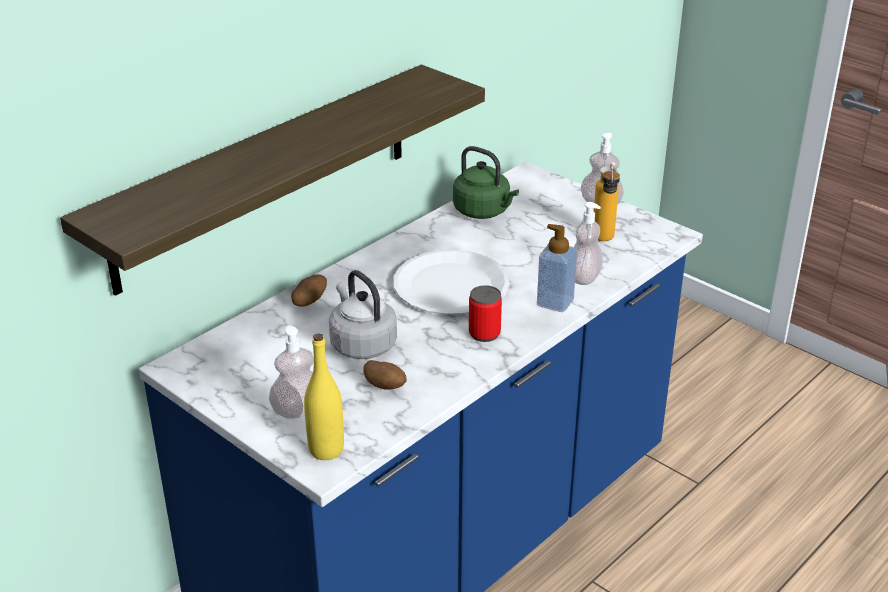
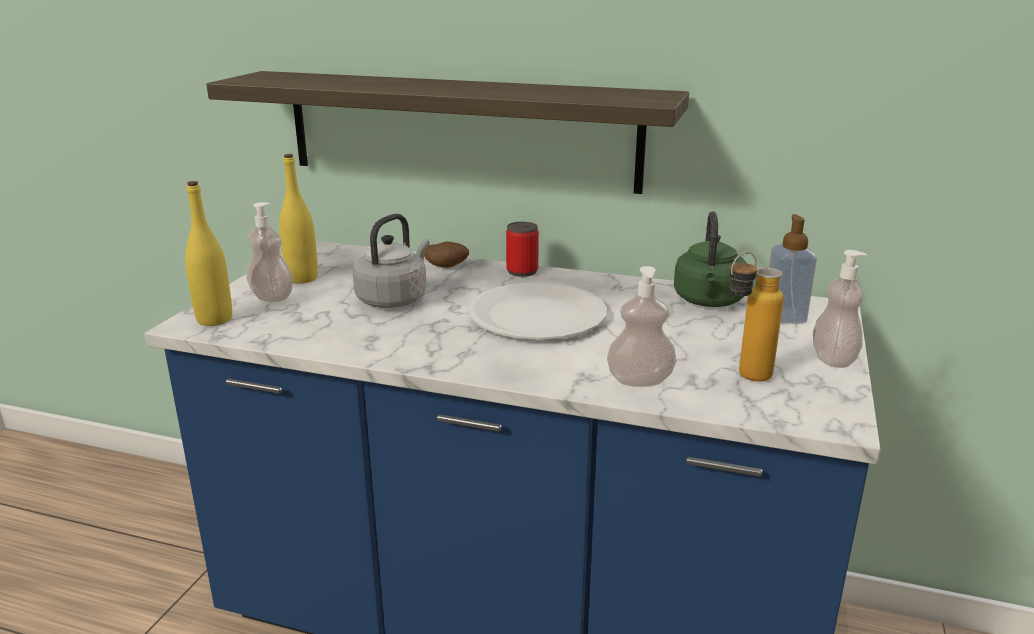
camera: 65 degrees right, 10 degrees down
potato [363,360,406,390] -> none
can [469,285,502,342] -> can moved to [506,222,539,277]
soap dispenser [537,224,577,312] -> soap dispenser moved to [769,214,817,323]
none -> yellow bottle [279,154,318,284]

